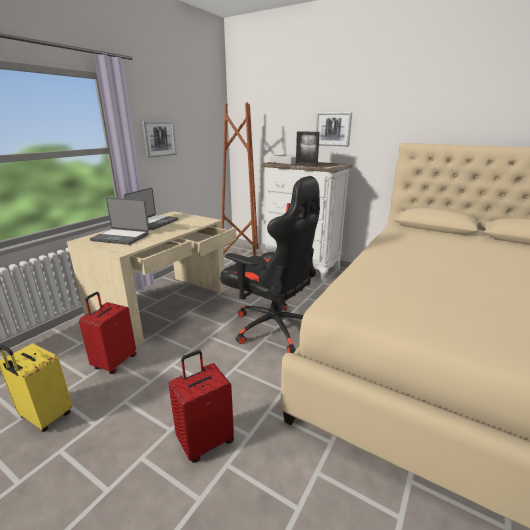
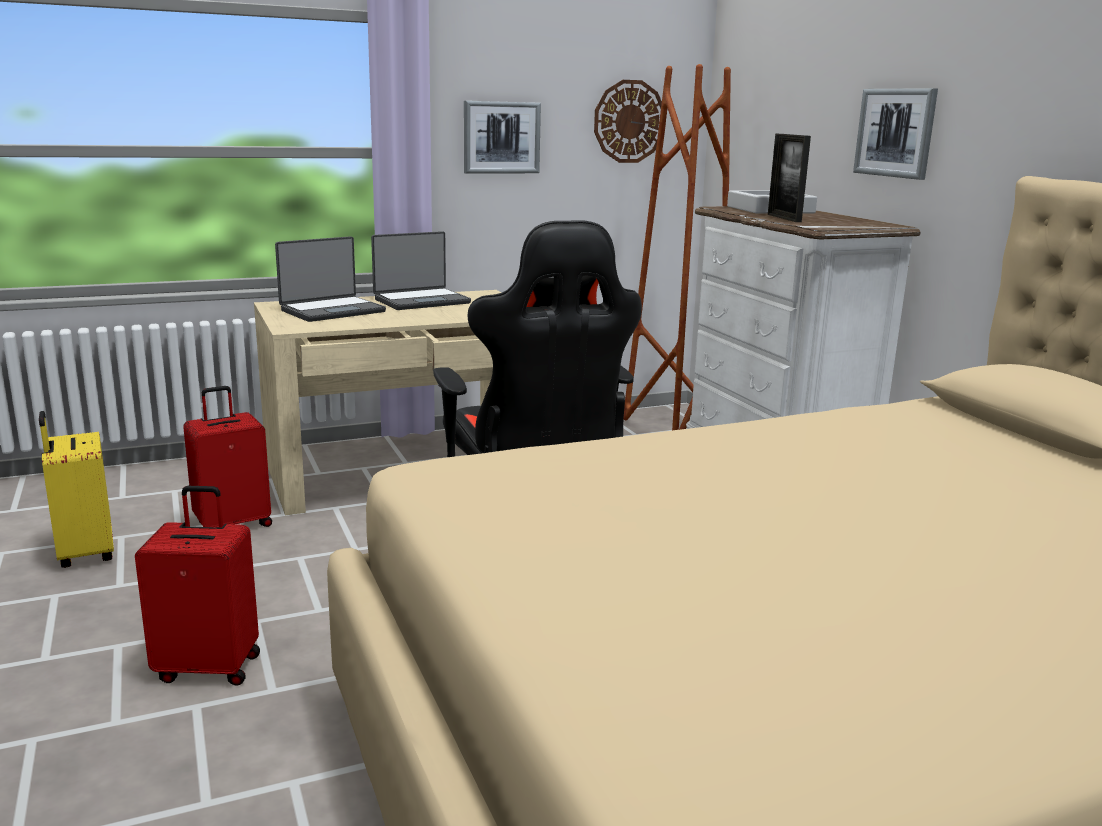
camera: 35 degrees right, 5 degrees down
laptop [90,197,149,245] -> laptop turned 90 degrees counterclockwise [275,236,386,322]
none -> wall clock [594,80,662,163]

